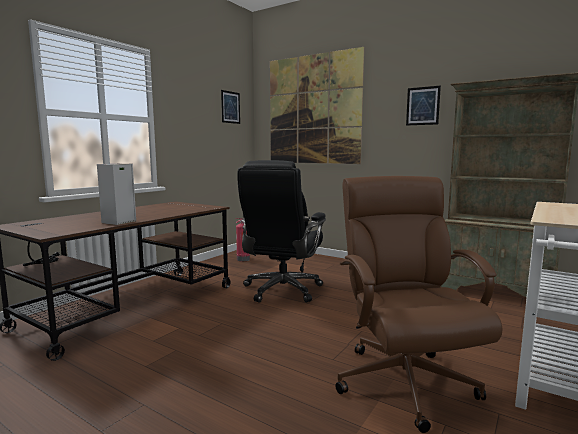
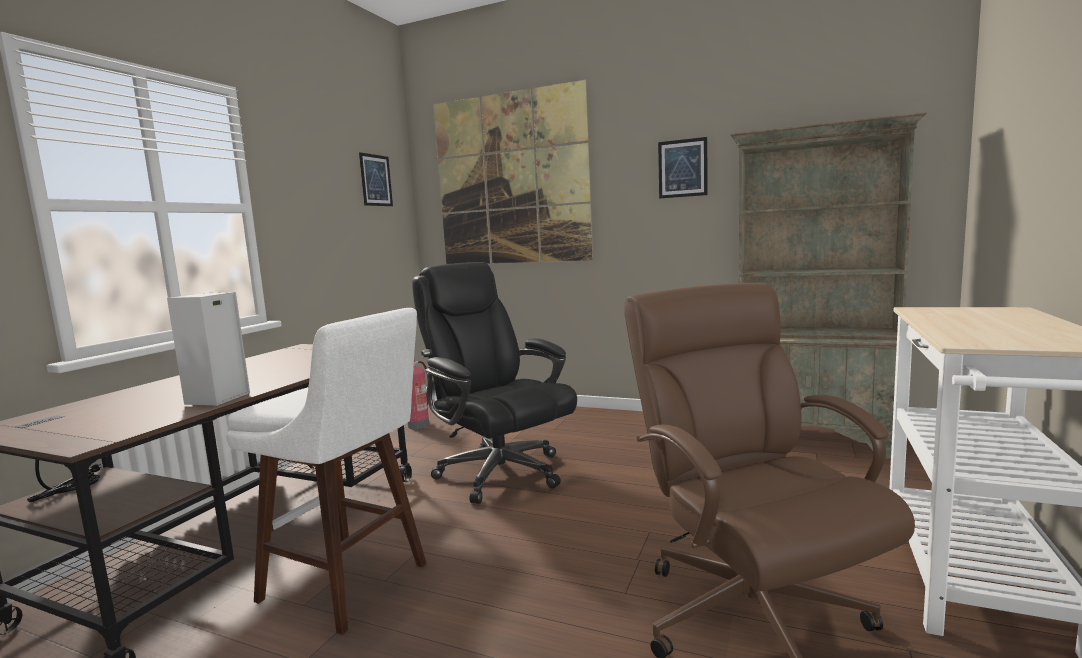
camera: 10 degrees left, 0 degrees up
black office chair [237,160,326,303] -> black office chair turned 135 degrees clockwise [412,262,577,504]
none -> white stool [226,308,427,635]

